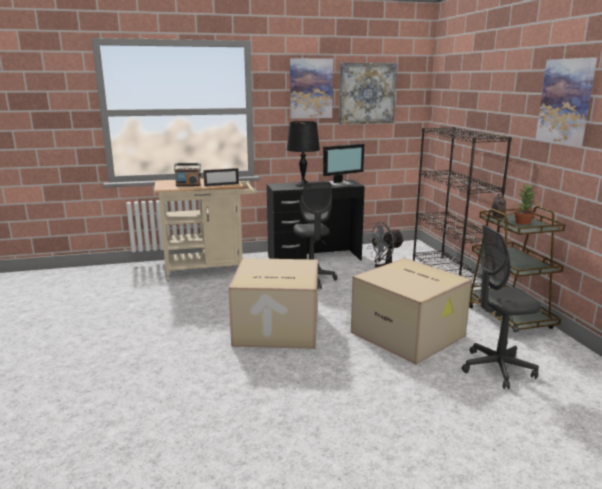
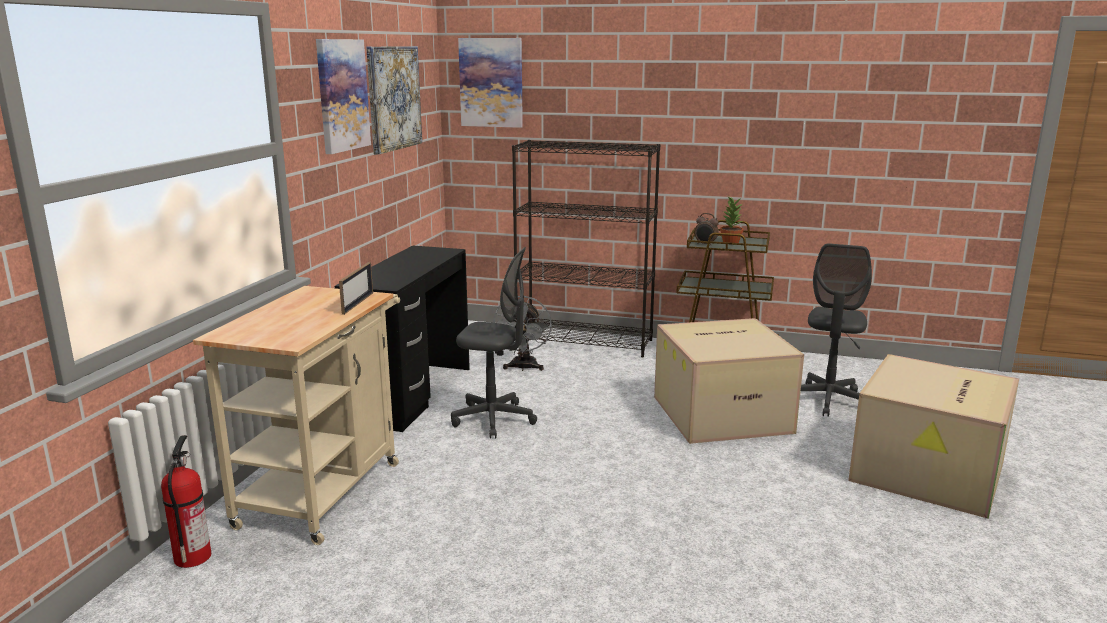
camera: 60 degrees left, 0 degrees up
radio [174,163,201,186] -> none
cardboard box [228,258,318,349] -> cardboard box moved to [848,354,1019,519]
black table lamp [287,121,320,187] -> none
monitor [323,144,364,187] -> none
picture [536,57,597,147] -> picture moved to [458,38,523,128]
none -> fire extinguisher [161,435,211,568]

